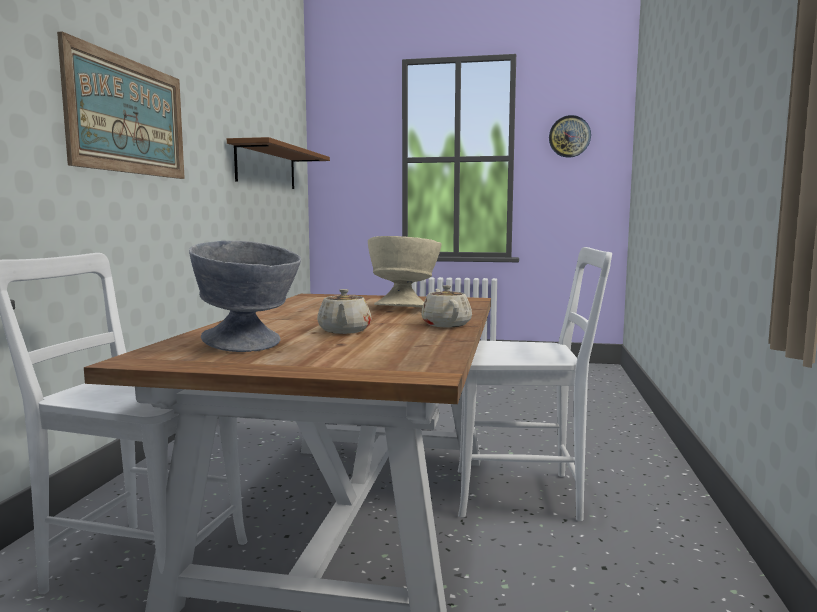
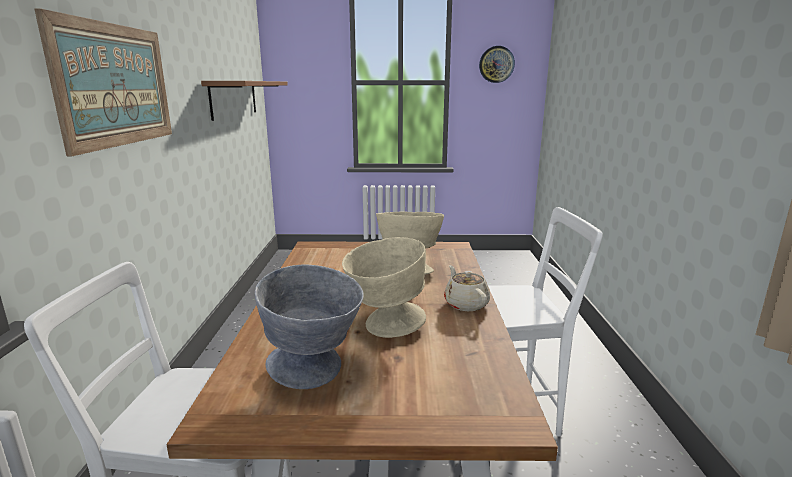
camera: 10 degrees left, 10 degrees up
beige teapot [317,289,371,334] -> beige bowl [342,237,426,338]

